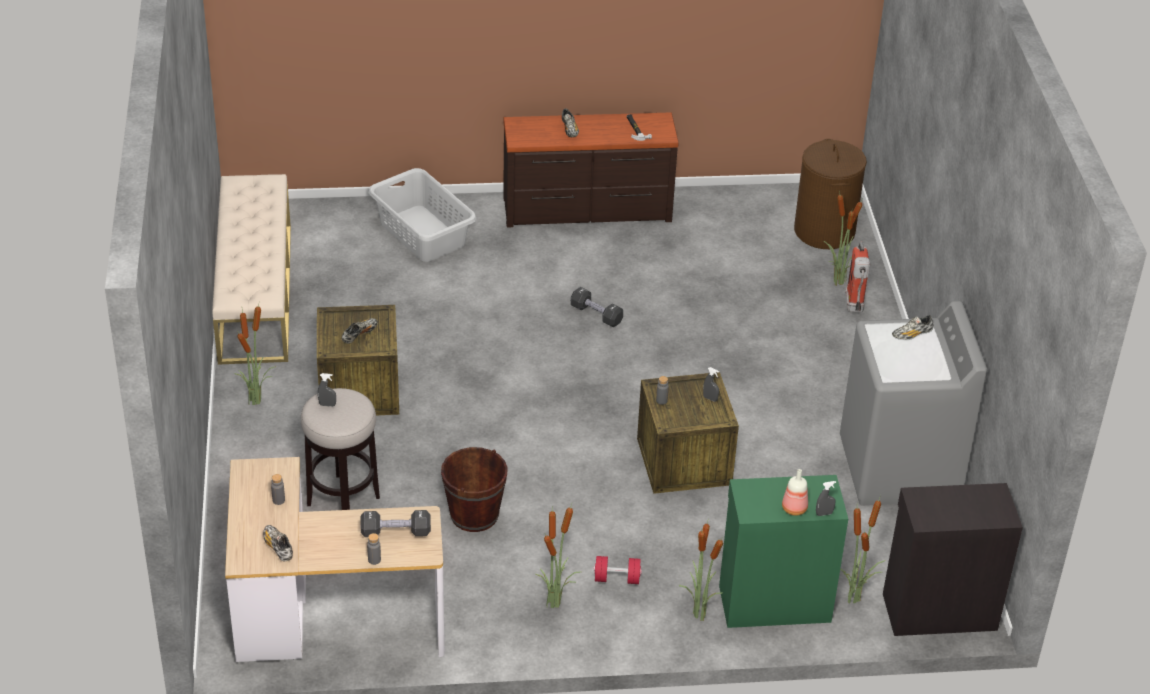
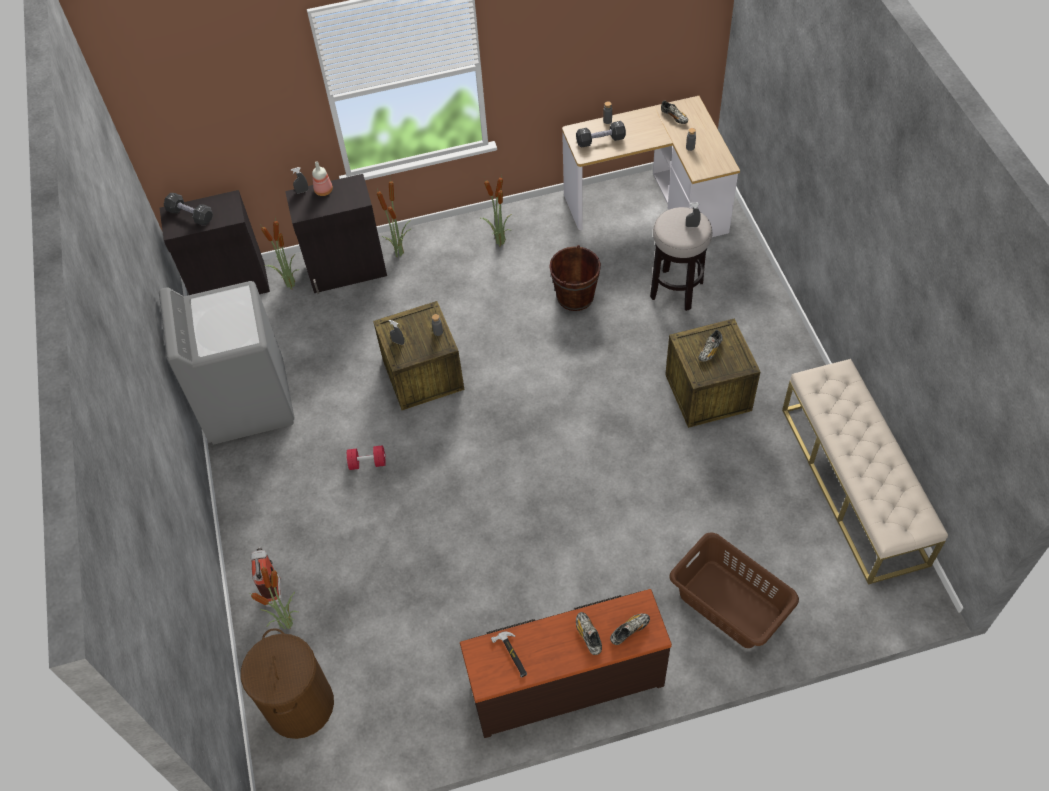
camera: 175 degrees right, 15 degrees up
potted plant [234,305,276,405] -> none
grey laundry basket [368,168,476,262] -> brown laundry basket [669,532,799,648]
black dumbbell [571,287,623,327] -> black dumbbell moved to [164,193,213,225]
red dumbbell [594,556,642,584] -> red dumbbell moved to [347,445,386,470]
green cabinet [719,475,848,628] -> black cabinet [285,174,387,294]
shoe [892,315,933,339] -> shoe moved to [610,613,650,645]

